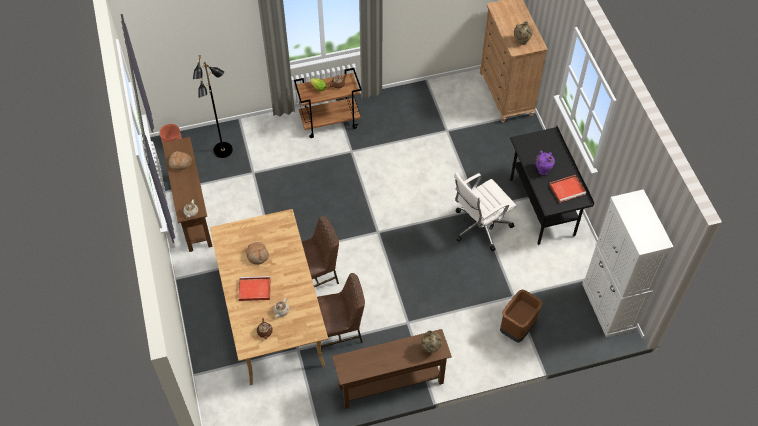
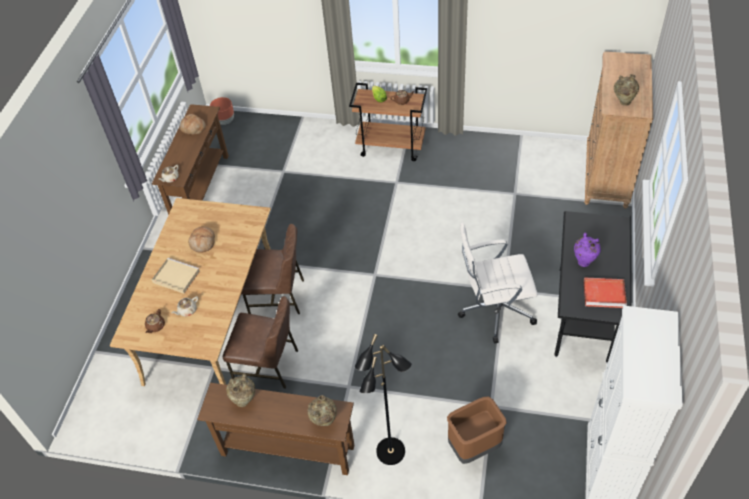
camera: 30 degrees right, 5 degrees down
black floor lamp [193,55,233,158] -> black floor lamp moved to [355,334,412,465]
red tray [239,276,270,301] -> beige tray [152,258,200,294]
none -> beige vase [226,373,255,407]

